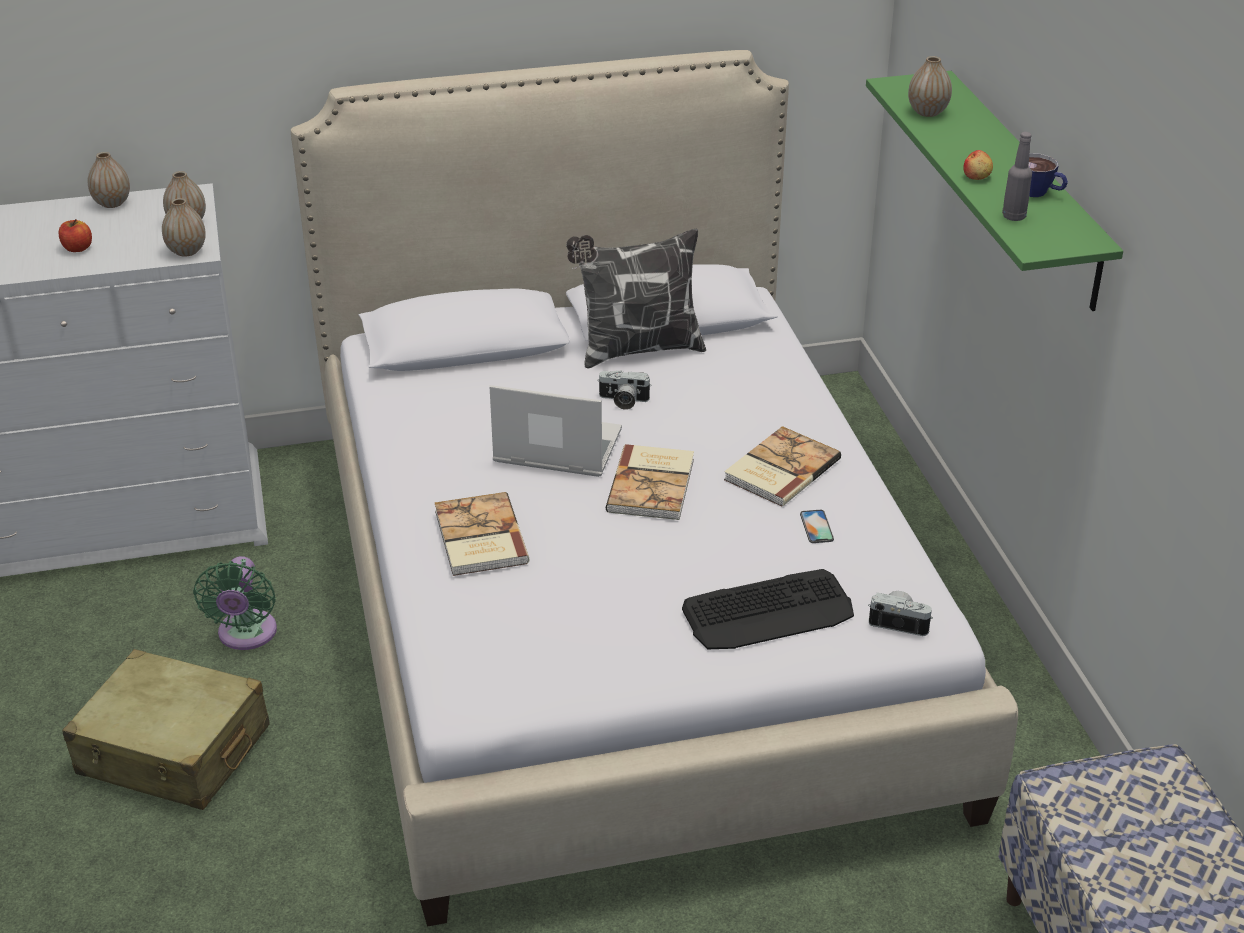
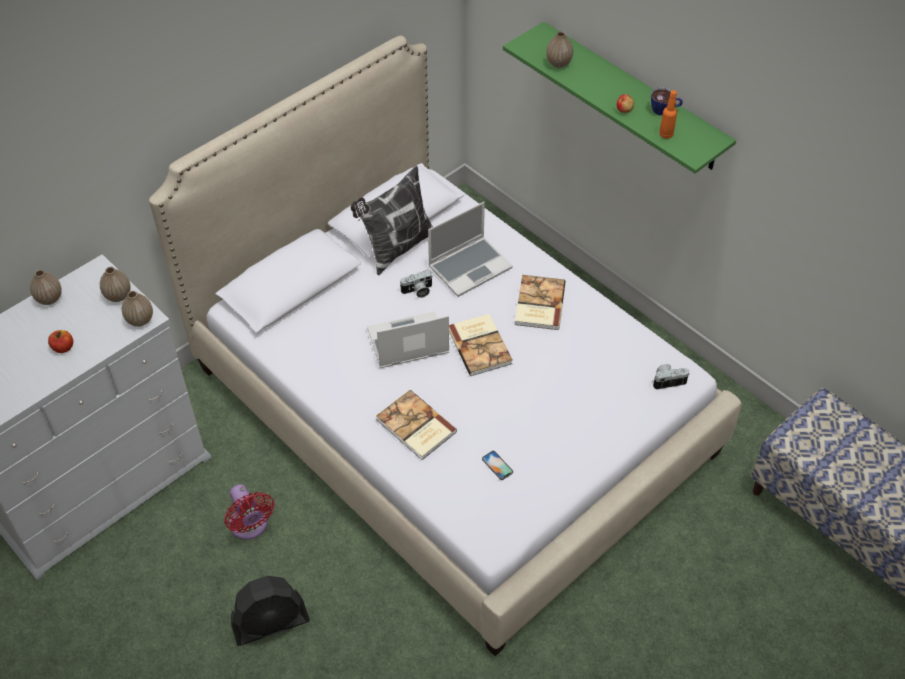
camera: 30 degrees left, 15 degrees up
beige suitcase [62,649,270,810] -> black fan [231,576,310,646]
green fan [193,556,277,650] -> red fan [224,484,275,540]
keyboard [682,569,854,649] -> none
phone [800,510,834,543] -> phone moved to [482,451,513,480]
grey bottle [1002,132,1032,221] -> orange bottle [659,90,677,139]
none -> laptop [428,202,513,297]

